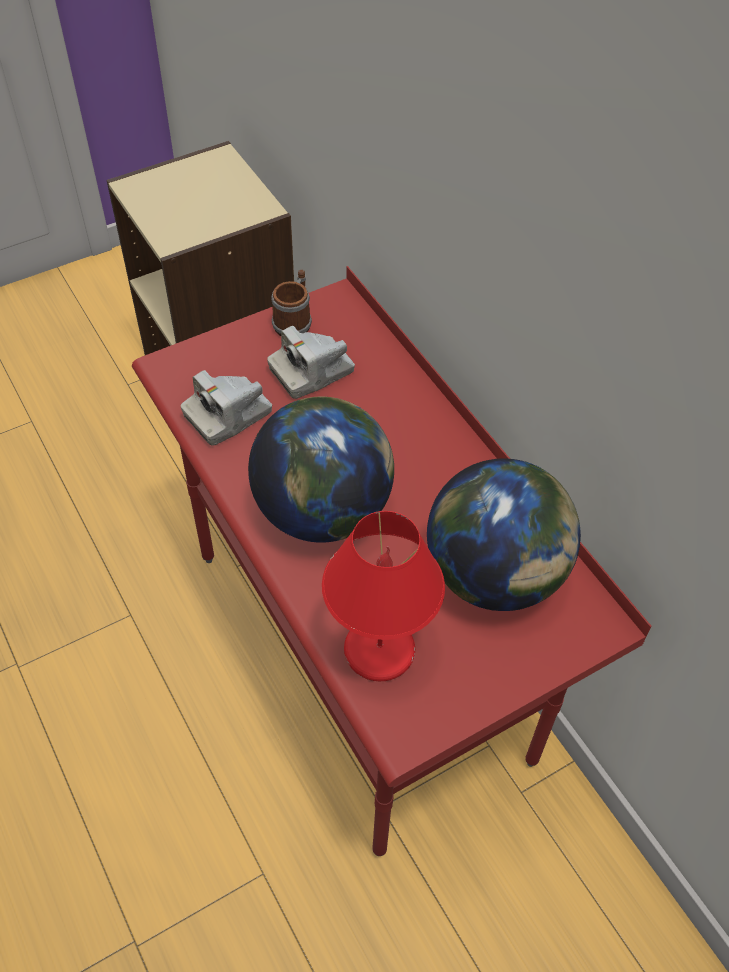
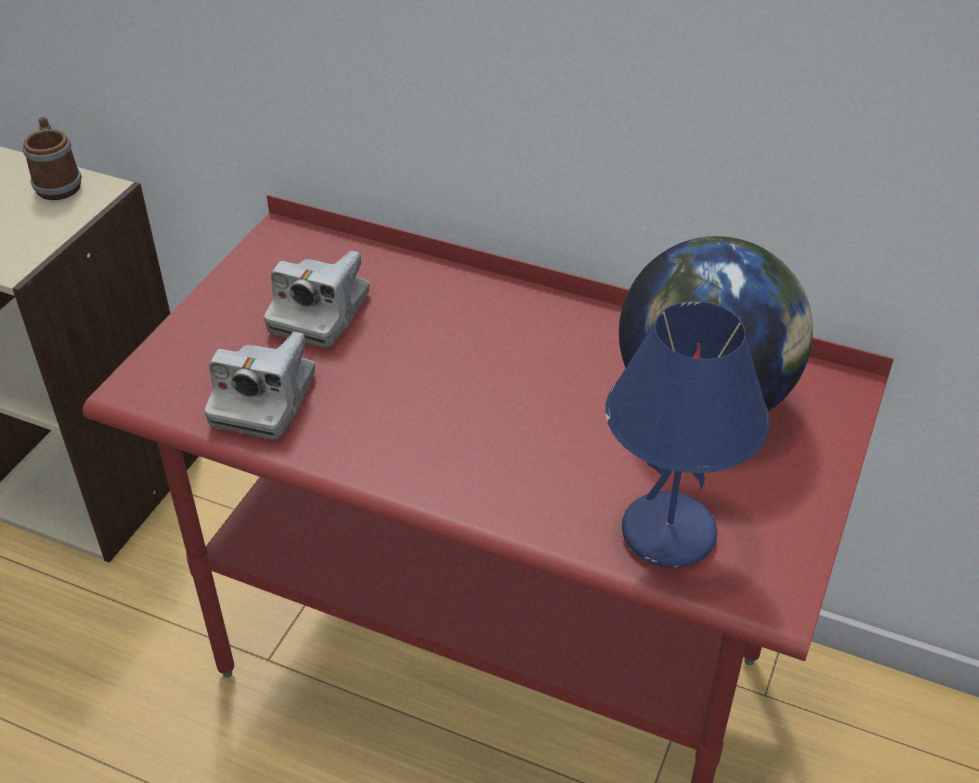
camera: 35 degrees left, 10 degrees down
globe [248,397,394,543] -> none
mug [271,270,312,336] -> mug moved to [23,117,82,200]
red table lamp [322,511,445,681] -> blue table lamp [605,301,770,568]

